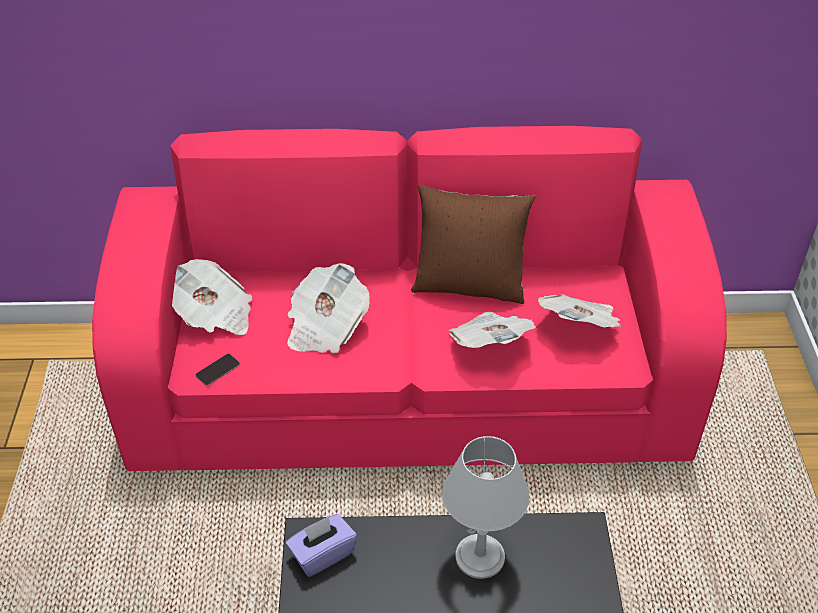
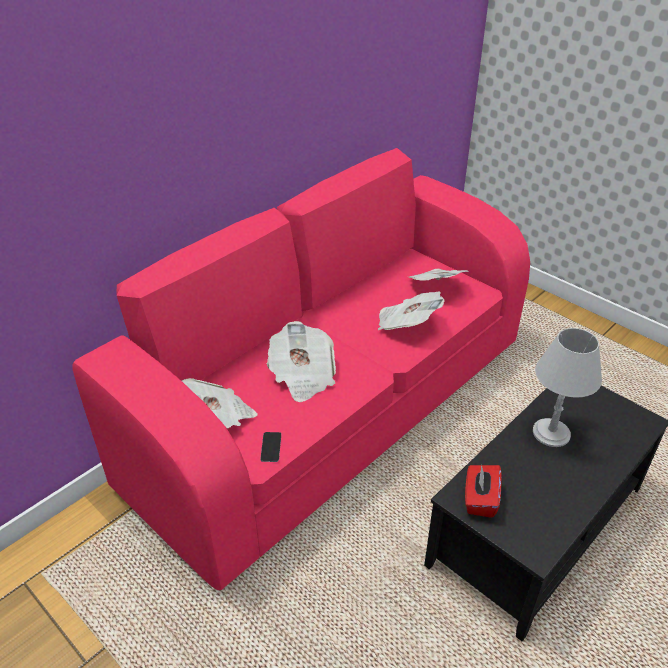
camera: 45 degrees left, 5 degrees down
purple tissue box [286,514,357,577] -> red tissue box [465,465,501,518]
brown pillow [411,185,535,304] -> none

